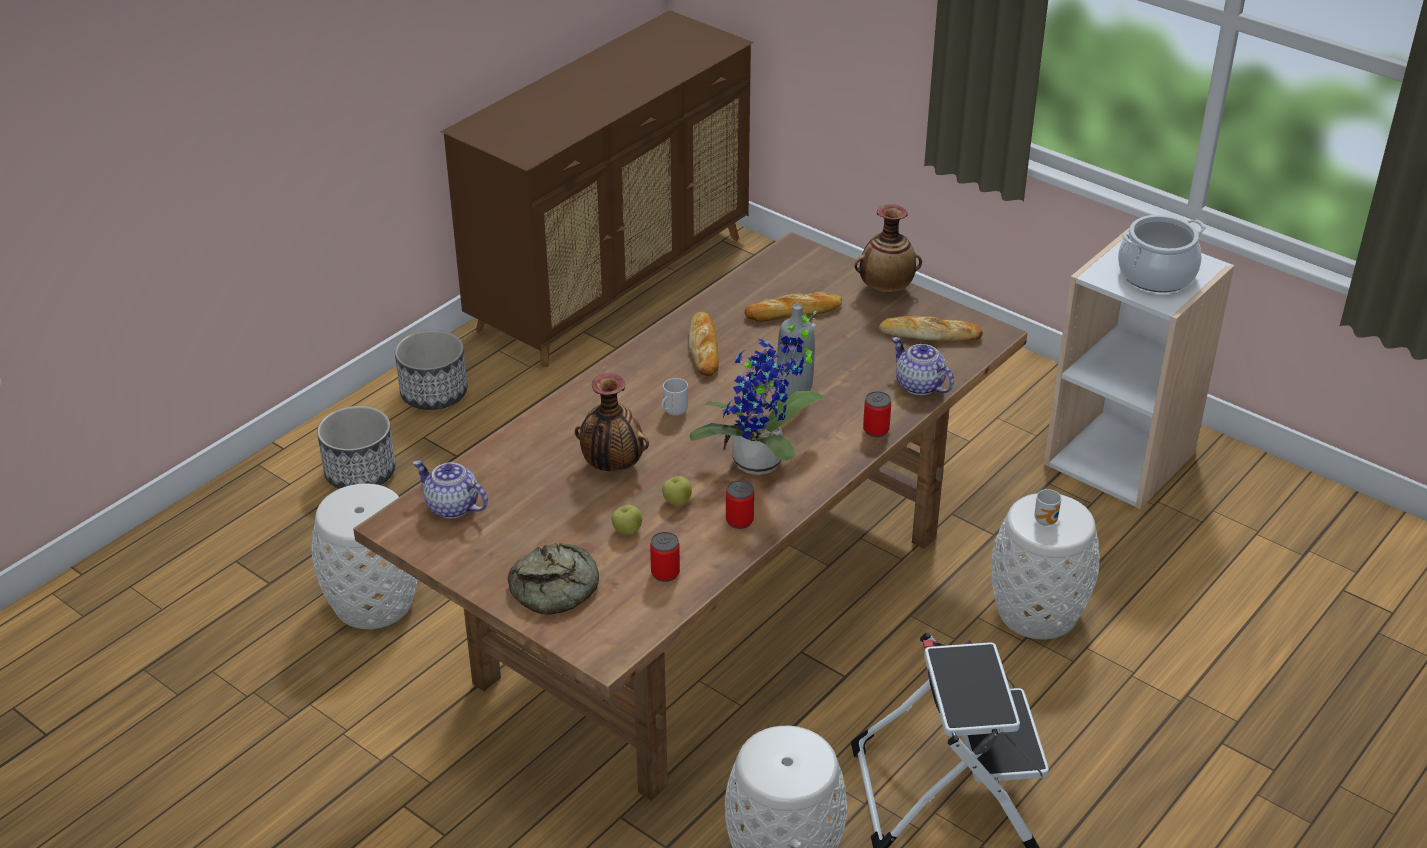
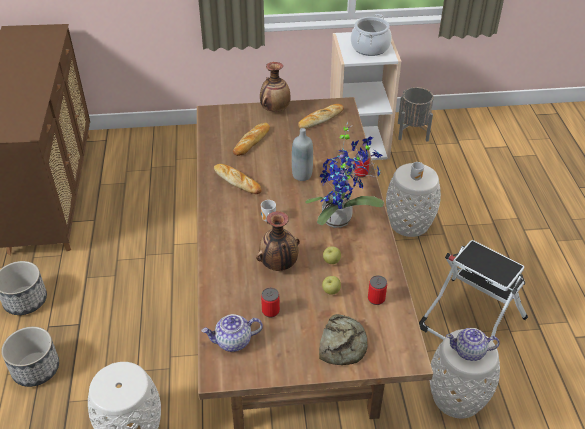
camera: 45 degrees left, 5 degrees up
can [726,480,754,529] -> can moved to [261,288,280,318]
teapot [892,337,954,395] -> teapot moved to [446,328,500,361]
none -> grey planter [398,87,434,142]

